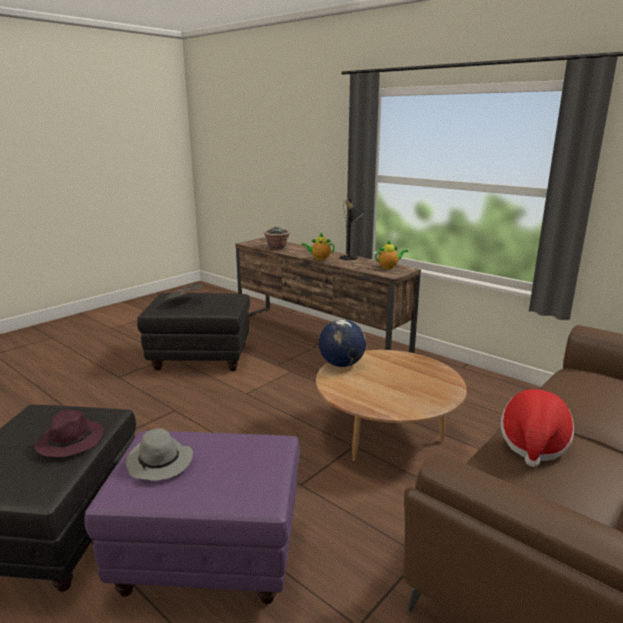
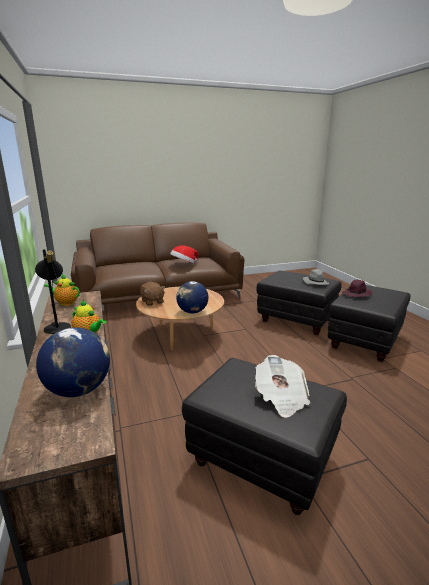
camera: 150 degrees left, 0 degrees up
purple ottoman [84,431,300,604] -> black ottoman [256,271,341,335]
potted plant [264,227,290,250] -> globe [36,327,110,397]
none -> brown plush toy [140,282,165,306]

